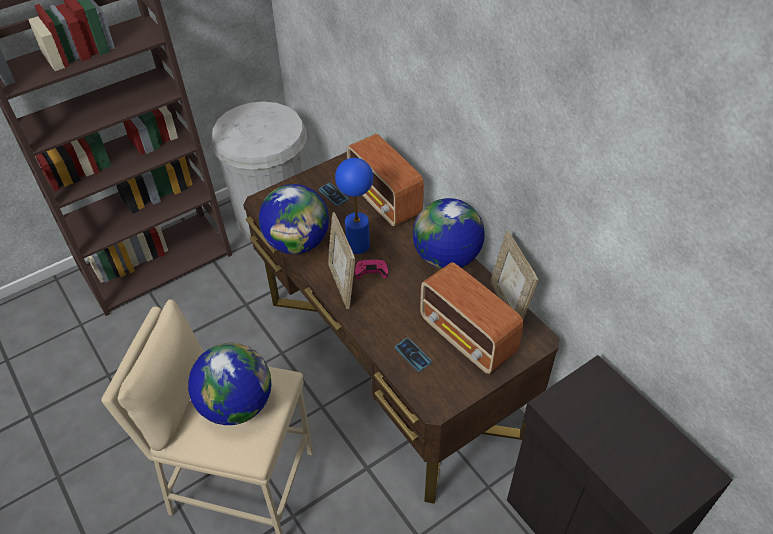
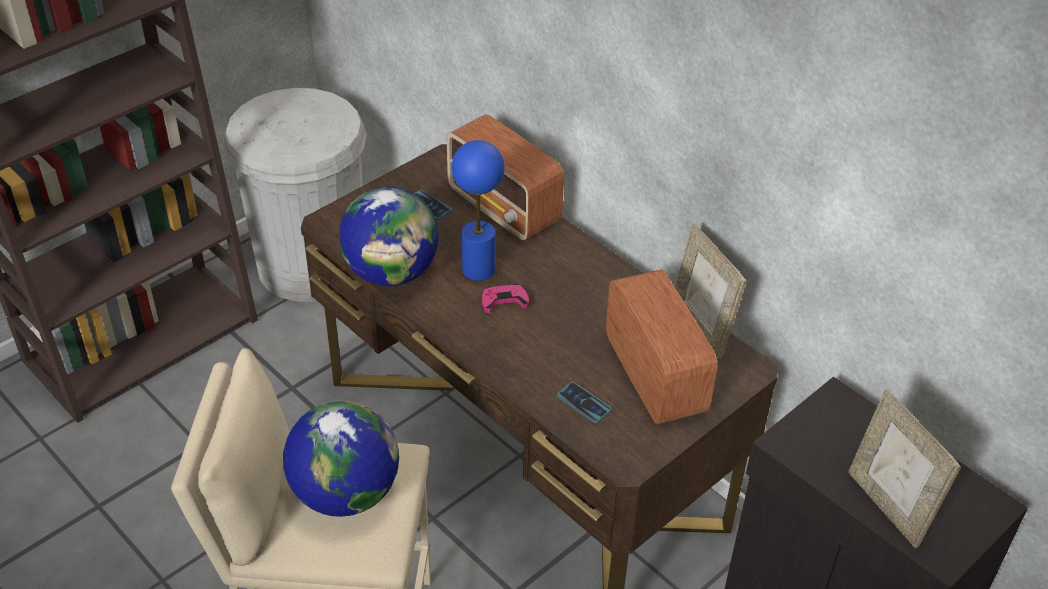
camera: 10 degrees left, 5 degrees down
picture frame [328,212,355,309] -> picture frame moved to [848,390,961,548]
globe [413,198,485,269] -> none
radio [420,262,524,374] -> radio turned 150 degrees counterclockwise [606,269,717,424]

